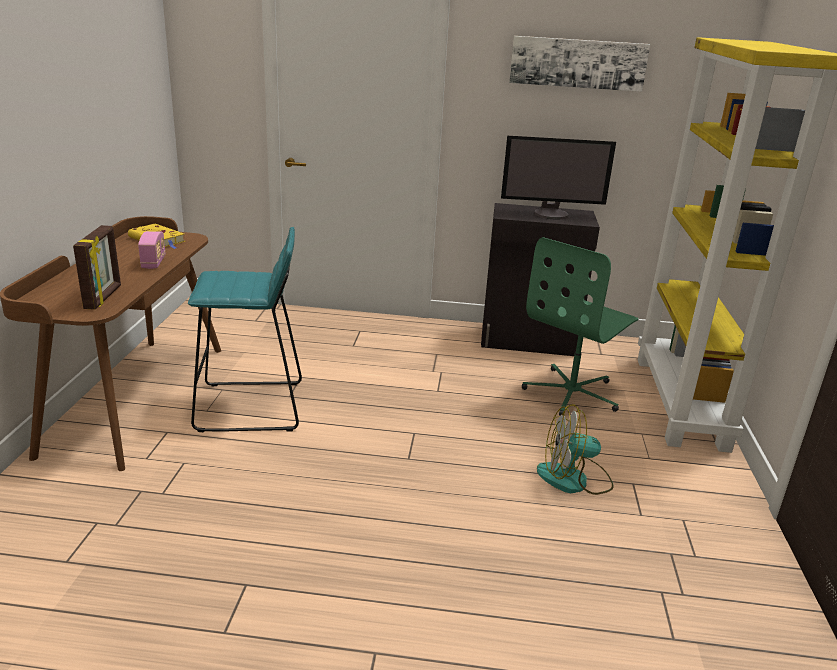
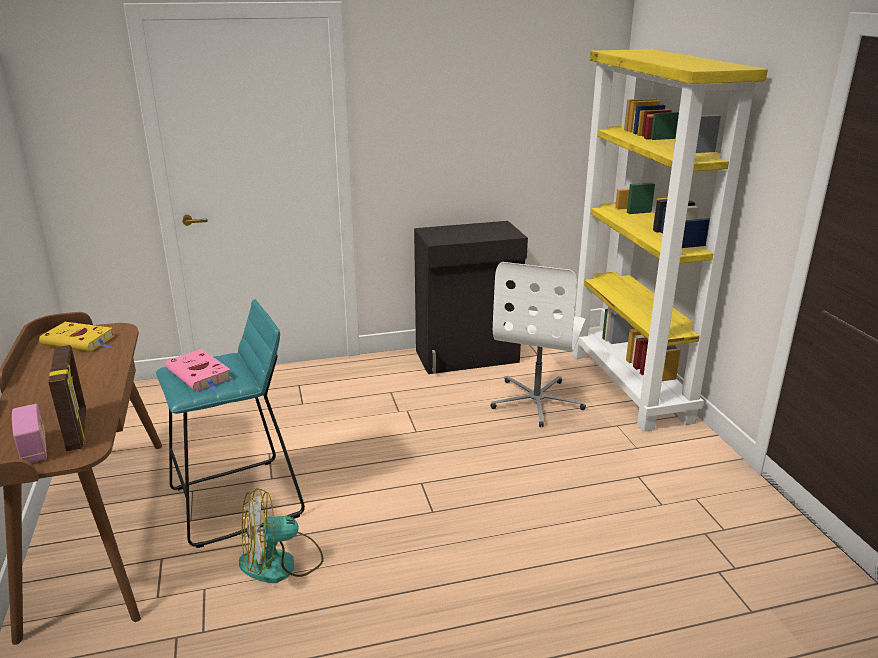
camera: 20 degrees left, 0 degrees up
radio [138,231,166,269] -> radio moved to [12,404,47,463]
monitor [501,136,616,220] -> none
picture [509,36,650,92] -> none
green office chair [522,237,638,416] -> white office chair [490,262,586,427]
fan [537,404,613,495] -> fan moved to [239,487,324,583]
none -> pink book [165,349,231,392]

